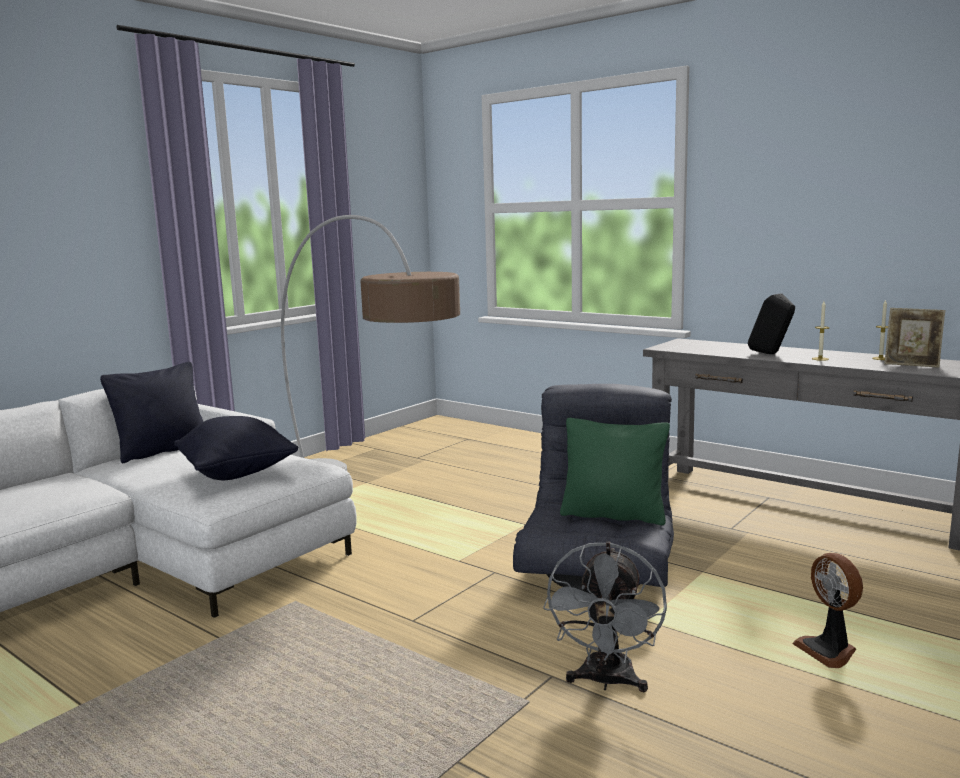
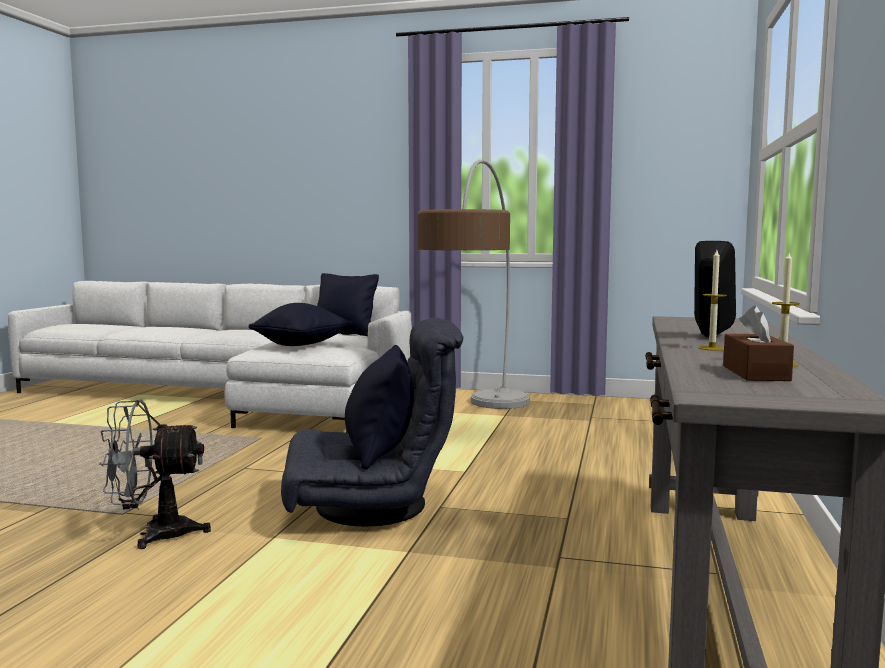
camera: 65 degrees right, 5 degrees down
green pillow [560,418,670,525] -> black pillow [345,345,414,470]
fan [792,553,863,668] -> none
picture frame [884,308,945,368] -> brown tissue box [723,305,794,381]

